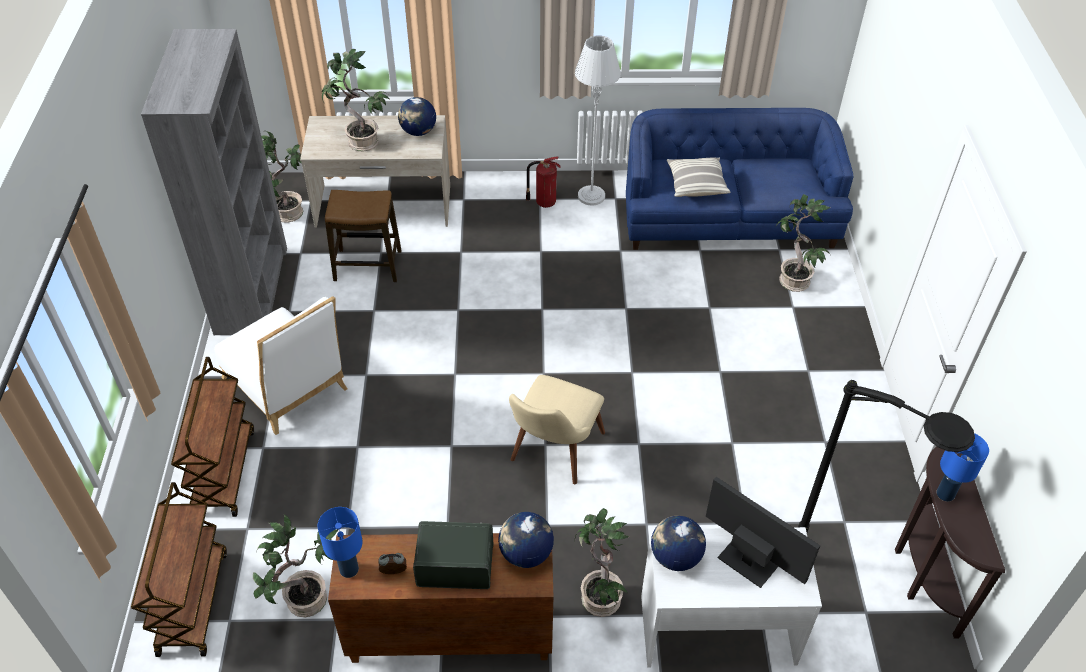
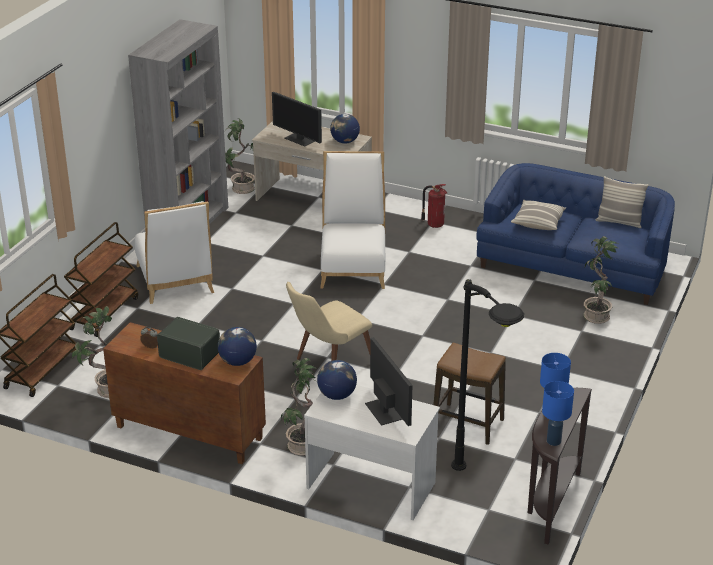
camera: 25 degrees right, 15 degrees down
blue table lamp [318,507,363,578] -> blue table lamp moved to [542,381,574,446]
potted plant [322,49,389,151] -> monitor [272,92,322,147]
stool [325,190,402,282] -> stool moved to [433,343,506,445]
grey floor lamp [575,35,621,206] -> none
none -> white chair [320,151,385,289]
none -> pillow [595,176,649,228]

